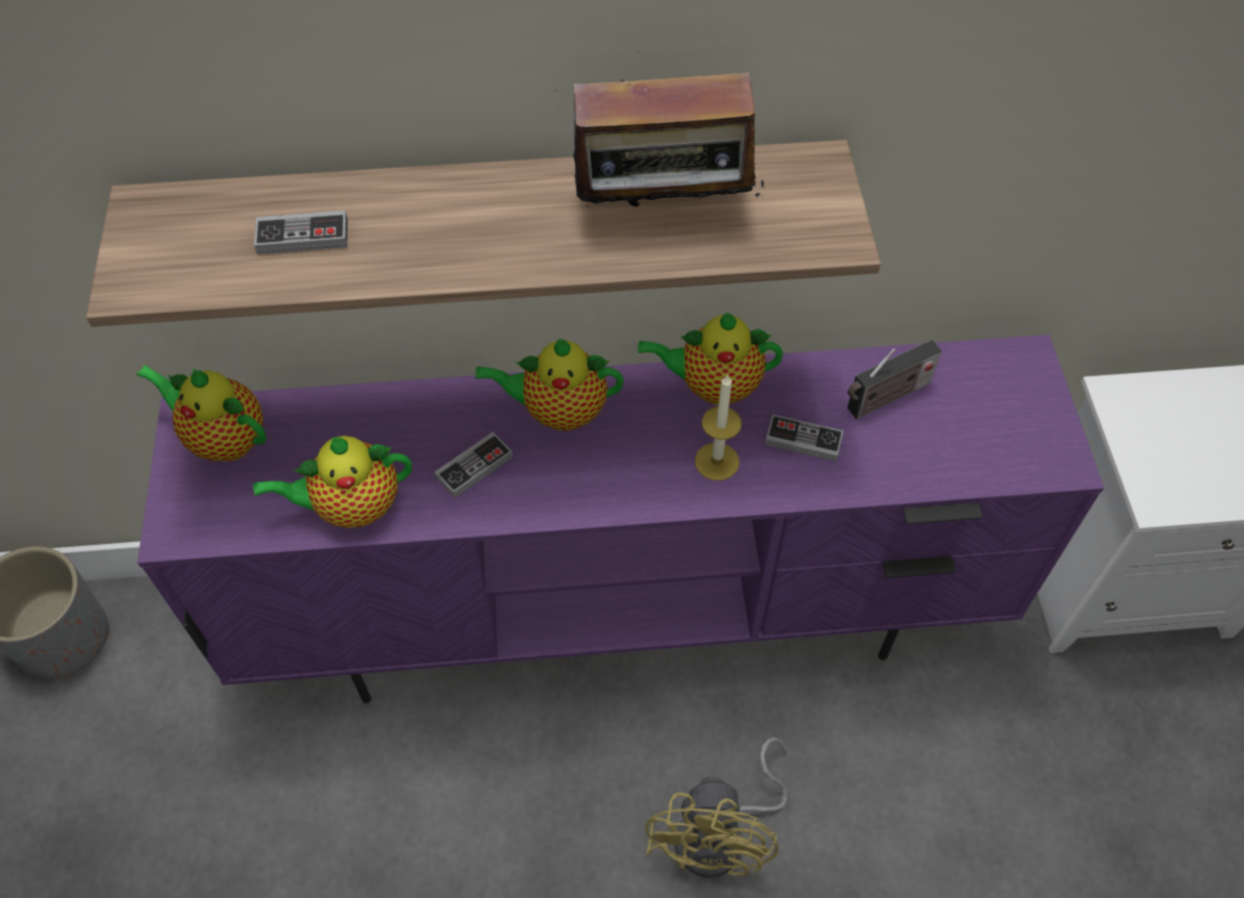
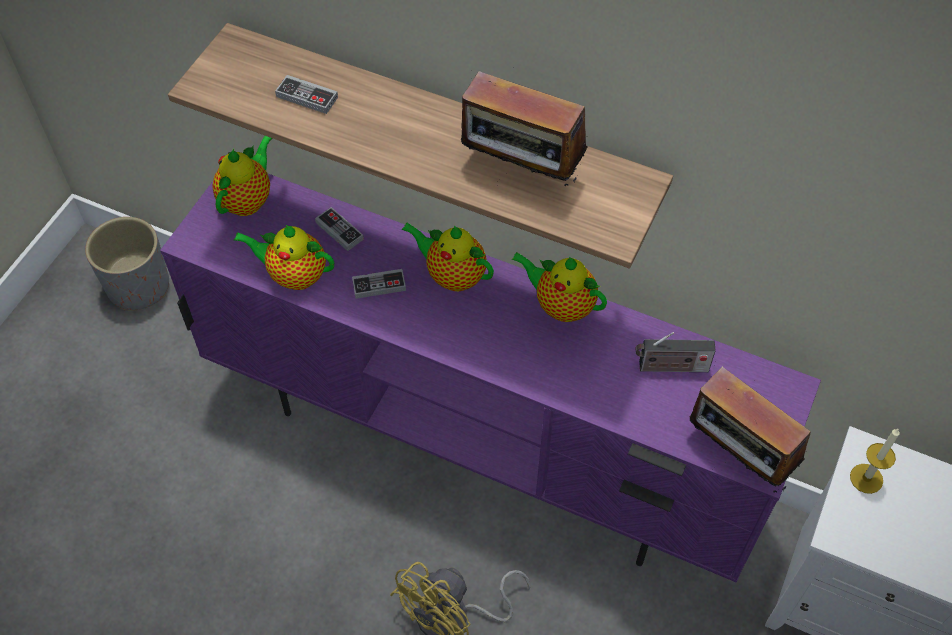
camera: 30 degrees right, 0 degrees up
teapot [136,365,266,461] -> teapot turned 60 degrees clockwise [212,136,272,216]
candle [695,374,742,481] -> candle moved to [850,428,900,494]
game controller [765,415,844,462] -> game controller moved to [315,207,364,251]
none -> radio [690,367,811,495]

